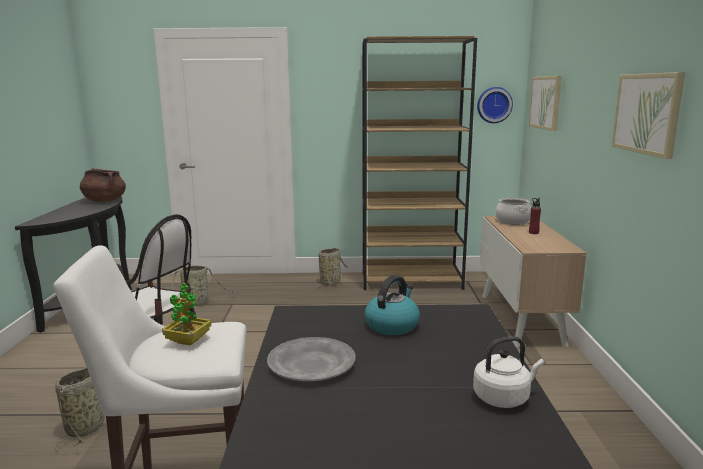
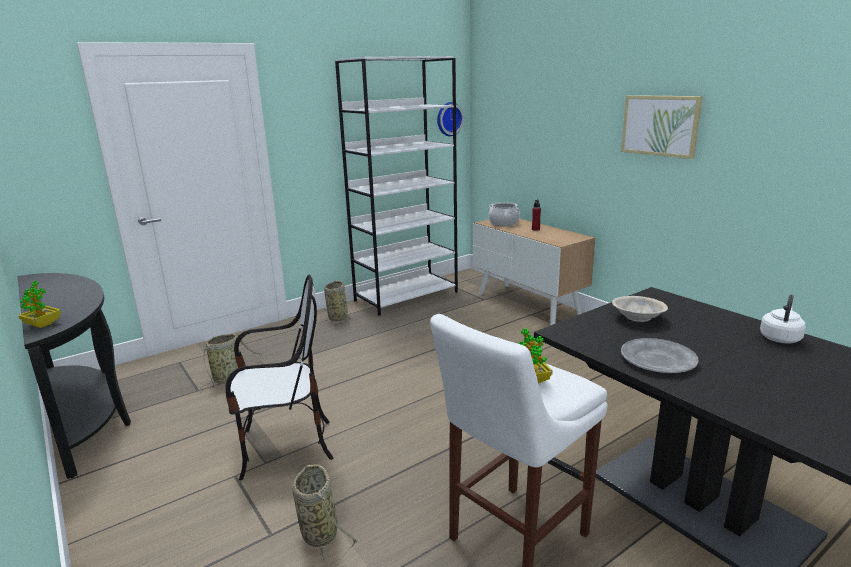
camera: 35 degrees left, 5 degrees up
brown cooking pot [80,168,126,202] -> none
brown bookcase [362,36,477,290] -> white bookcase [335,56,458,316]
kettle [365,275,420,335] -> beige bowl [612,296,668,322]
picture [529,76,562,131] -> none
none -> potted plant [18,281,61,328]

